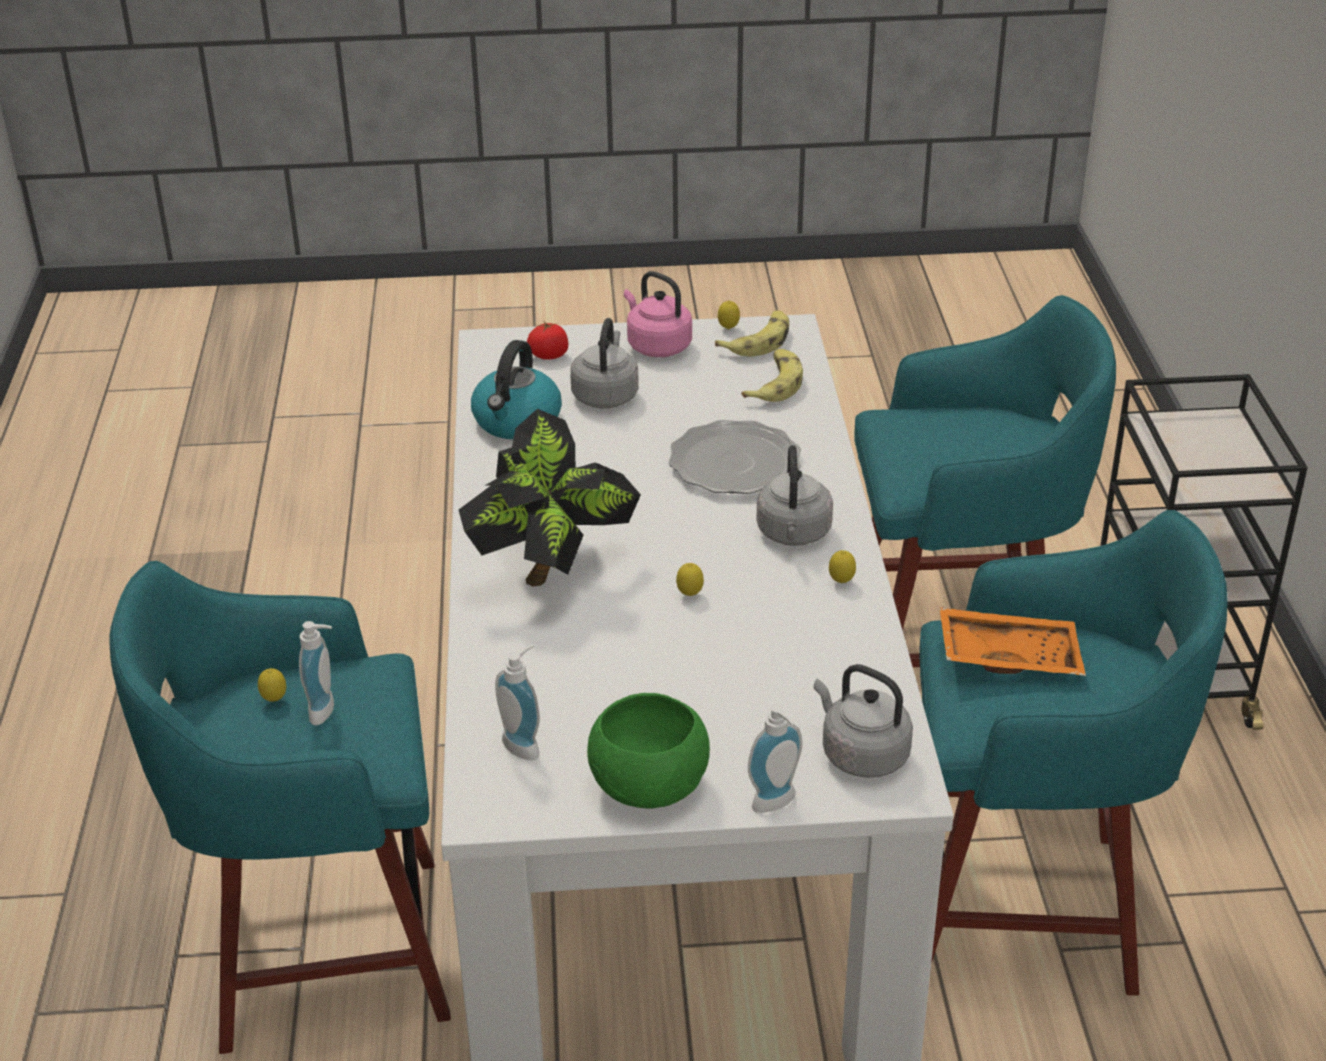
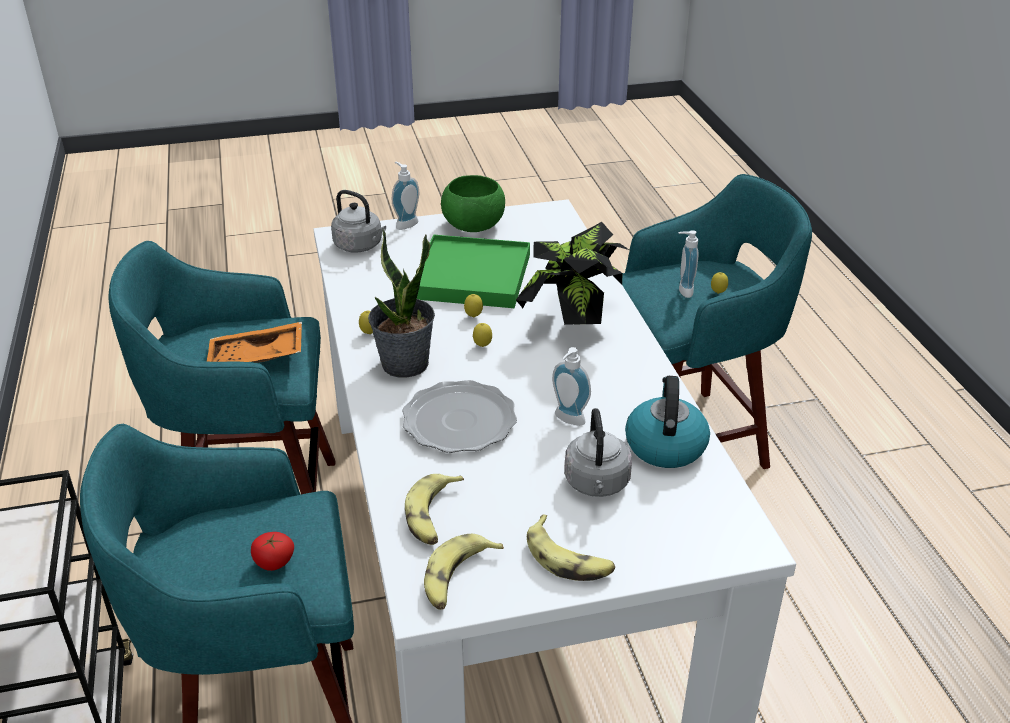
camera: 170 degrees right, 0 degrees up
soap dispenser [495,644,540,760] -> soap dispenser moved to [552,347,591,426]
tomato [527,321,568,360] -> tomato moved to [251,532,294,571]
pink kettle [624,271,692,357] -> banana [527,515,615,581]
lemon [718,301,740,329] -> lemon moved to [473,323,492,347]
grey kettle [756,445,833,546] -> potted plant [368,230,435,378]
none -> green tray [415,235,530,308]

